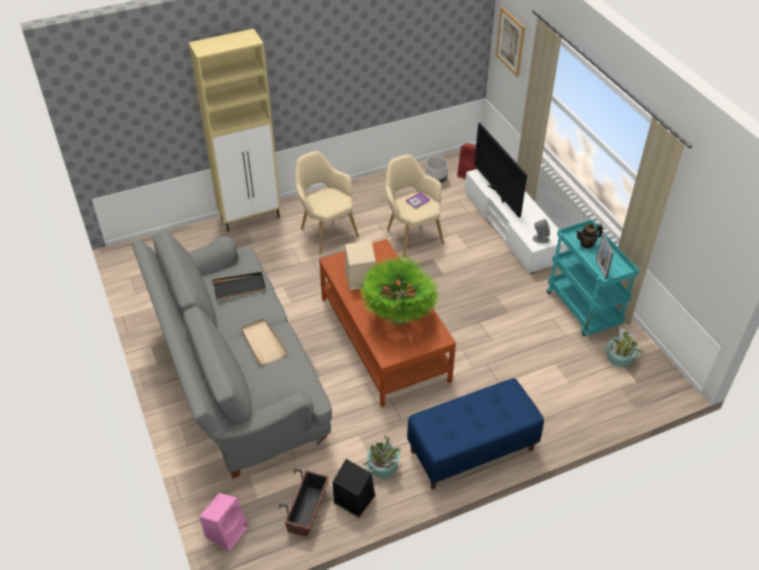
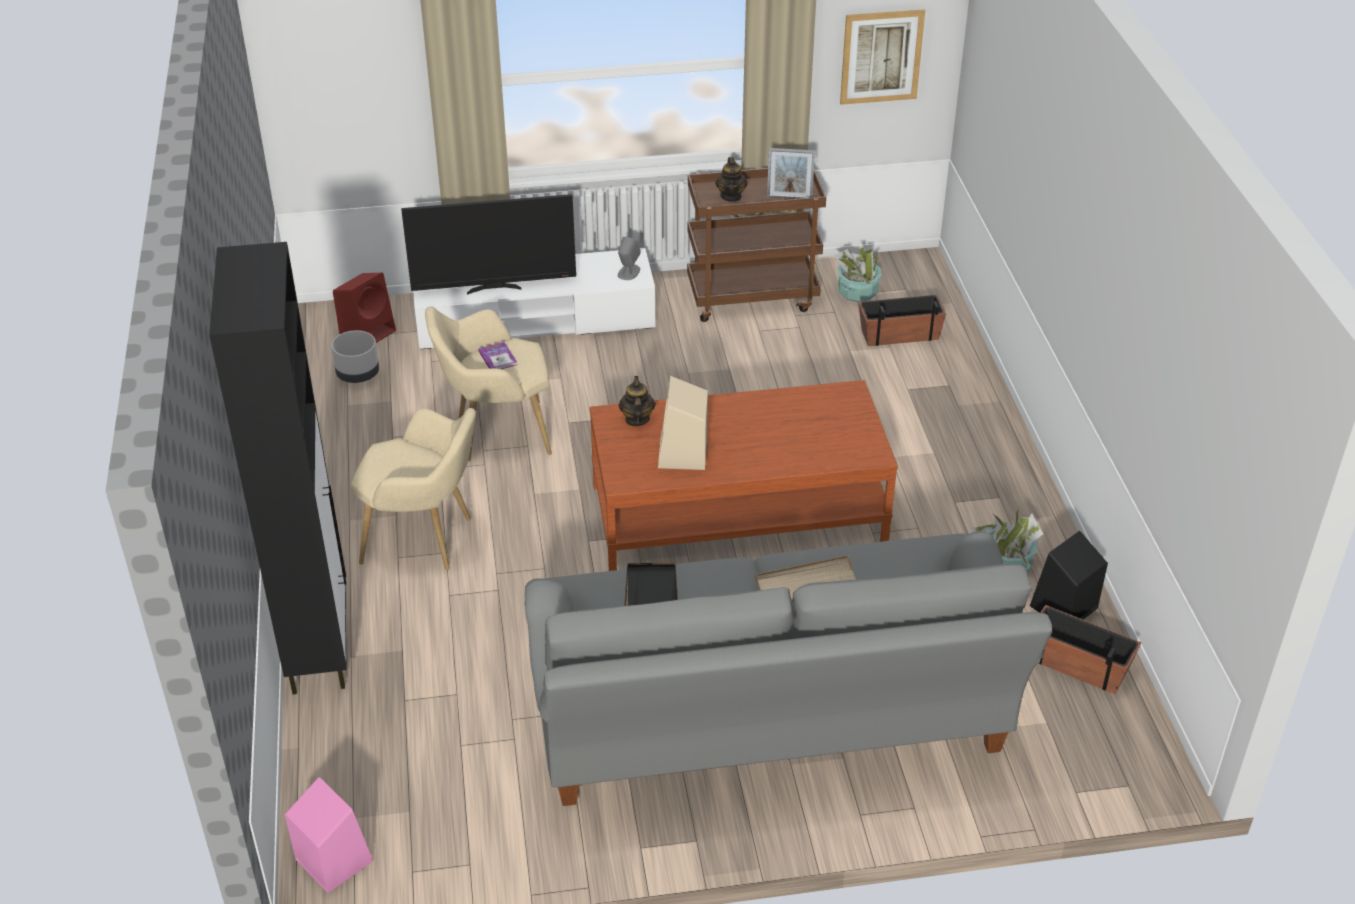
camera: 75 degrees left, 5 degrees down
beige cabinet [189,29,281,232] -> black cabinet [209,242,346,694]
pink speaker [200,493,248,551] -> pink speaker moved to [285,777,373,893]
beige armchair [295,151,359,254] -> beige armchair turned 150 degrees counterclockwise [351,408,476,570]
potted plant [358,256,440,325] -> none
blue bench [407,378,544,490] -> none
picture [496,7,525,77] -> picture moved to [840,9,925,105]
turquoise cart [547,219,639,336] -> brown cart [687,168,826,322]
none -> teapot [619,376,656,427]
none -> planter [858,295,946,346]

